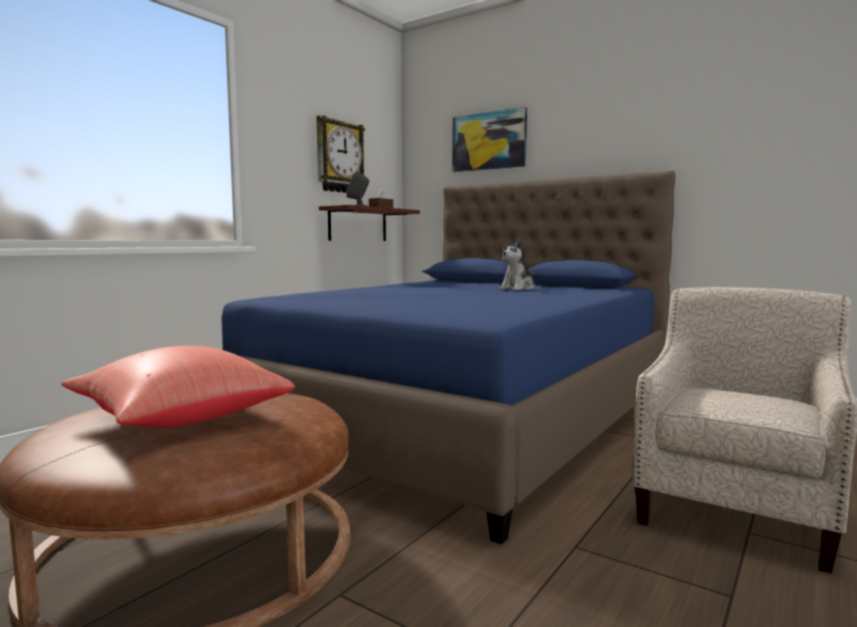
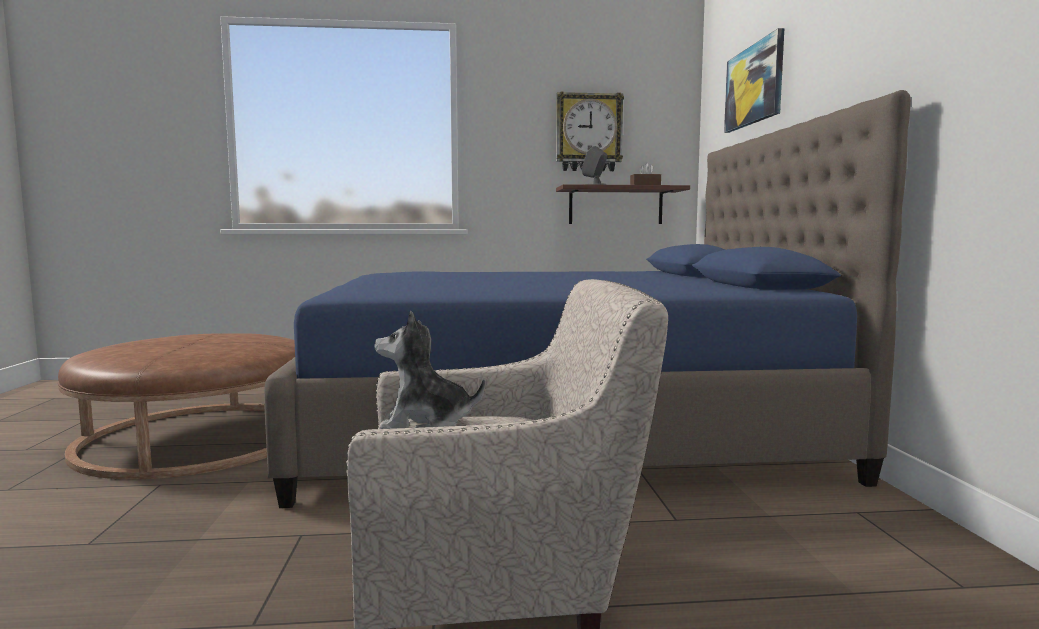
camera: 50 degrees right, 0 degrees up
red pillow [61,346,295,428] -> none
plush toy [499,238,535,290] -> plush toy moved to [375,311,485,429]

